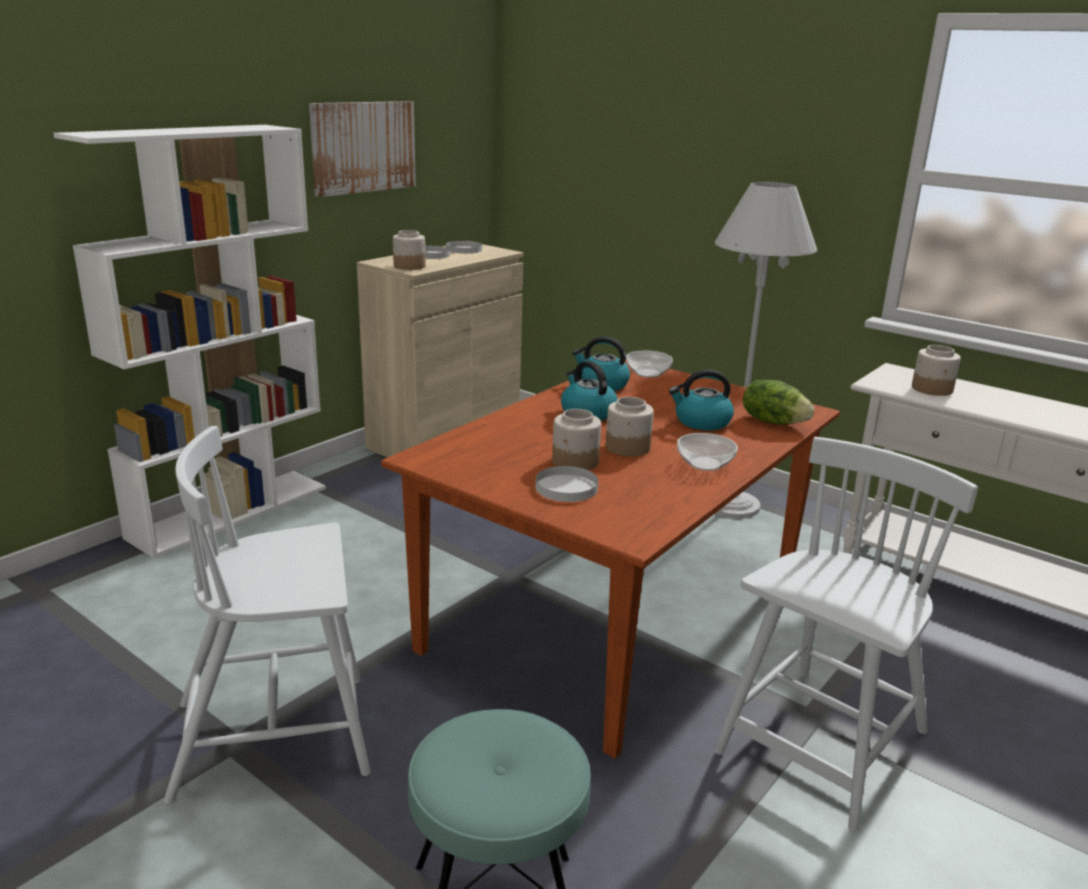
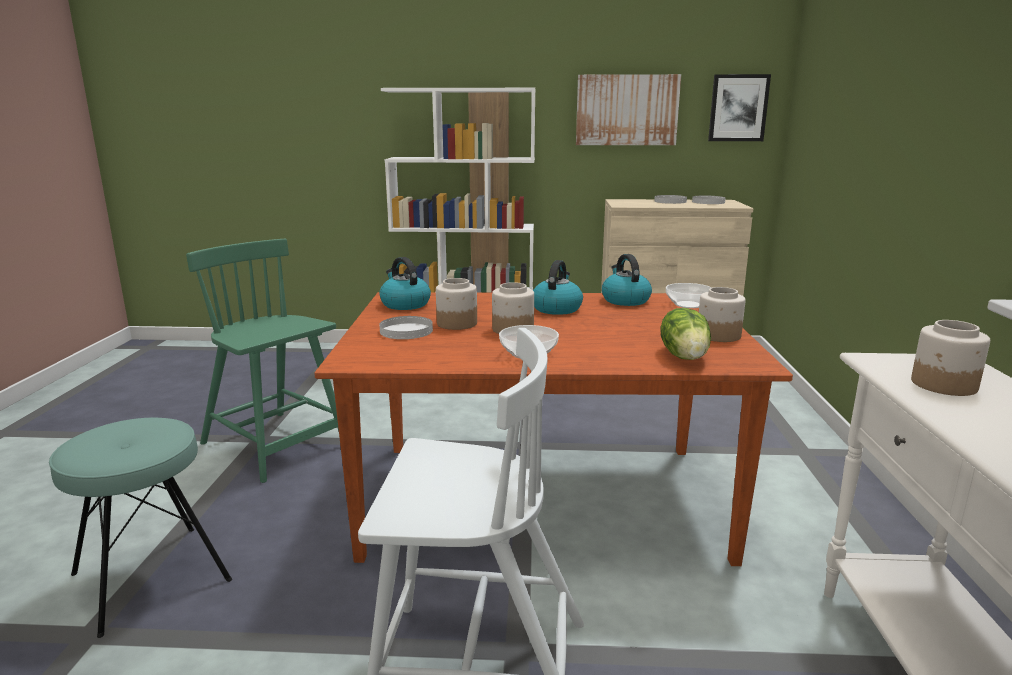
camera: 55 degrees right, 5 degrees down
white chair [164,426,371,804] -> green chair [186,239,339,483]
jar [393,230,425,270] -> jar moved to [699,287,746,342]
kettle [669,370,734,431] -> kettle moved to [379,257,431,310]
white floor lamp [715,182,817,518] -> none
none -> picture [708,74,771,141]

